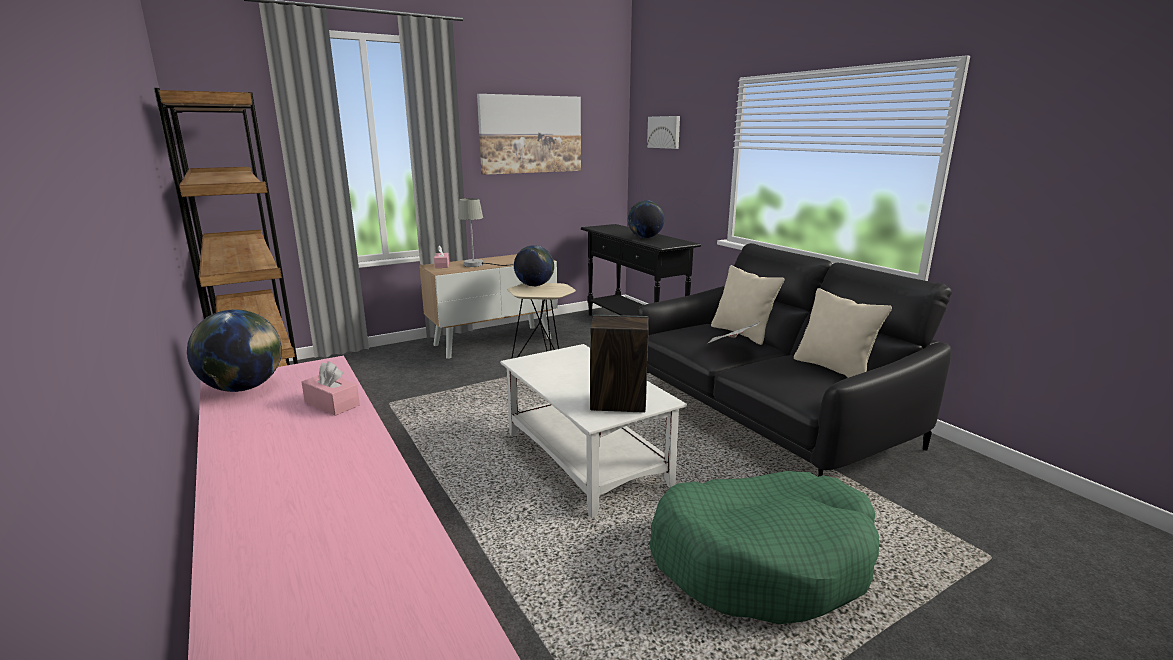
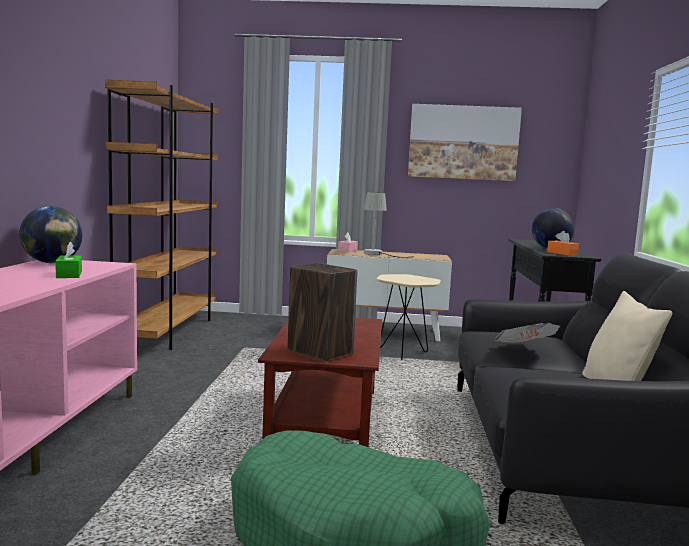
camera: 35 degrees right, 10 degrees down
pink tissue box [301,361,360,416] -> green tissue box [55,242,82,278]
white coffee table [500,344,687,518] -> brown coffee table [258,318,382,447]
globe [514,245,554,286] -> none
picture [647,116,680,149] -> none
beige pillow [711,265,785,345] -> none
none -> orange tissue box [547,231,579,256]

